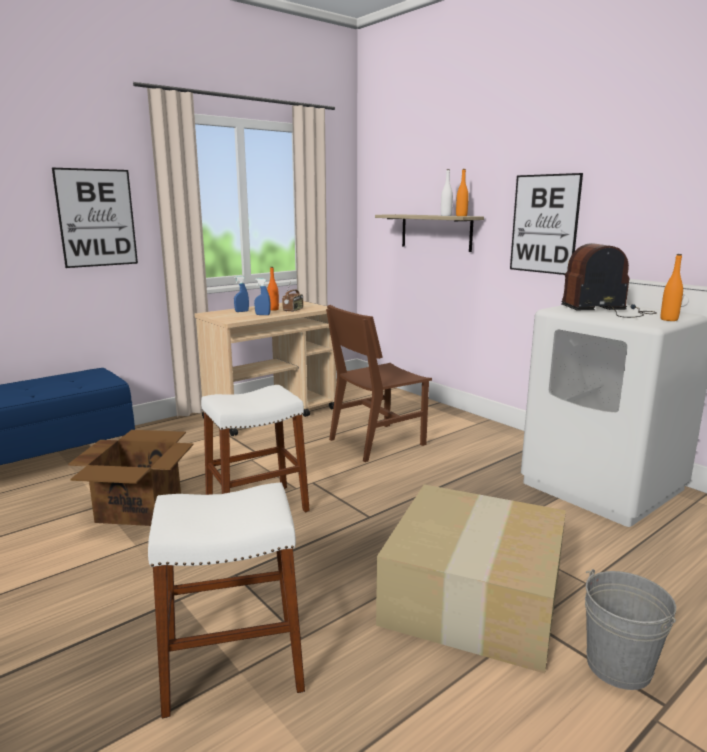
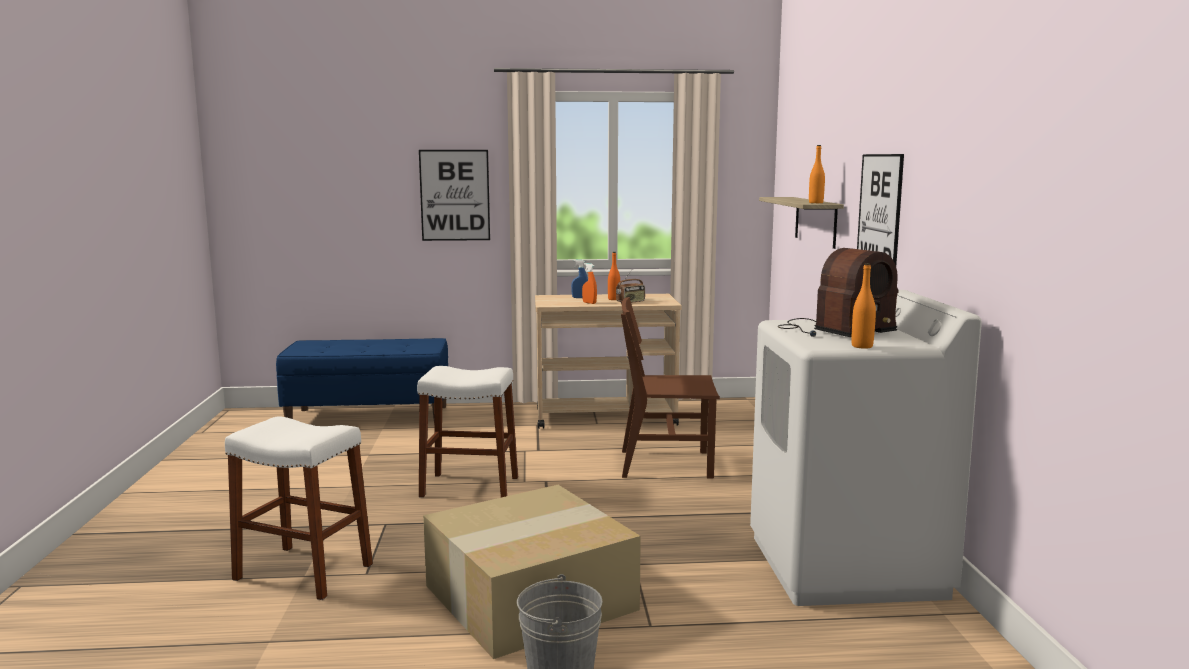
camera: 35 degrees right, 5 degrees down
cardboard box [68,430,193,526] -> none
blue spray bottle [254,278,271,315] -> orange spray bottle [582,263,597,304]
white bottle [441,169,453,216] -> none
radio [561,243,656,318] -> radio turned 120 degrees clockwise [778,248,899,337]

